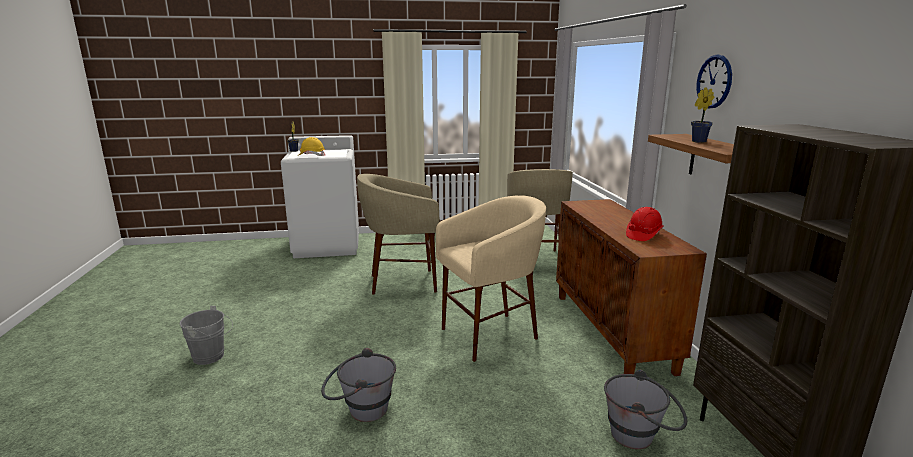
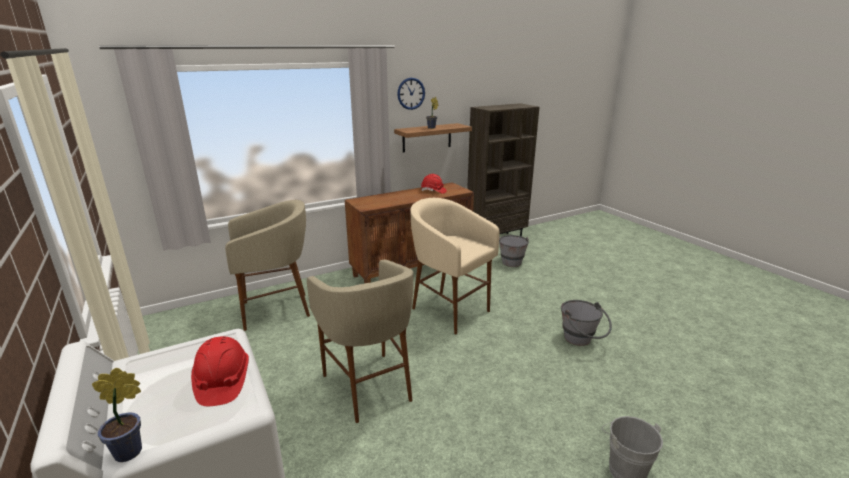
camera: 110 degrees left, 5 degrees up
yellow hard hat [299,137,325,156] -> red hard hat [191,336,249,406]

